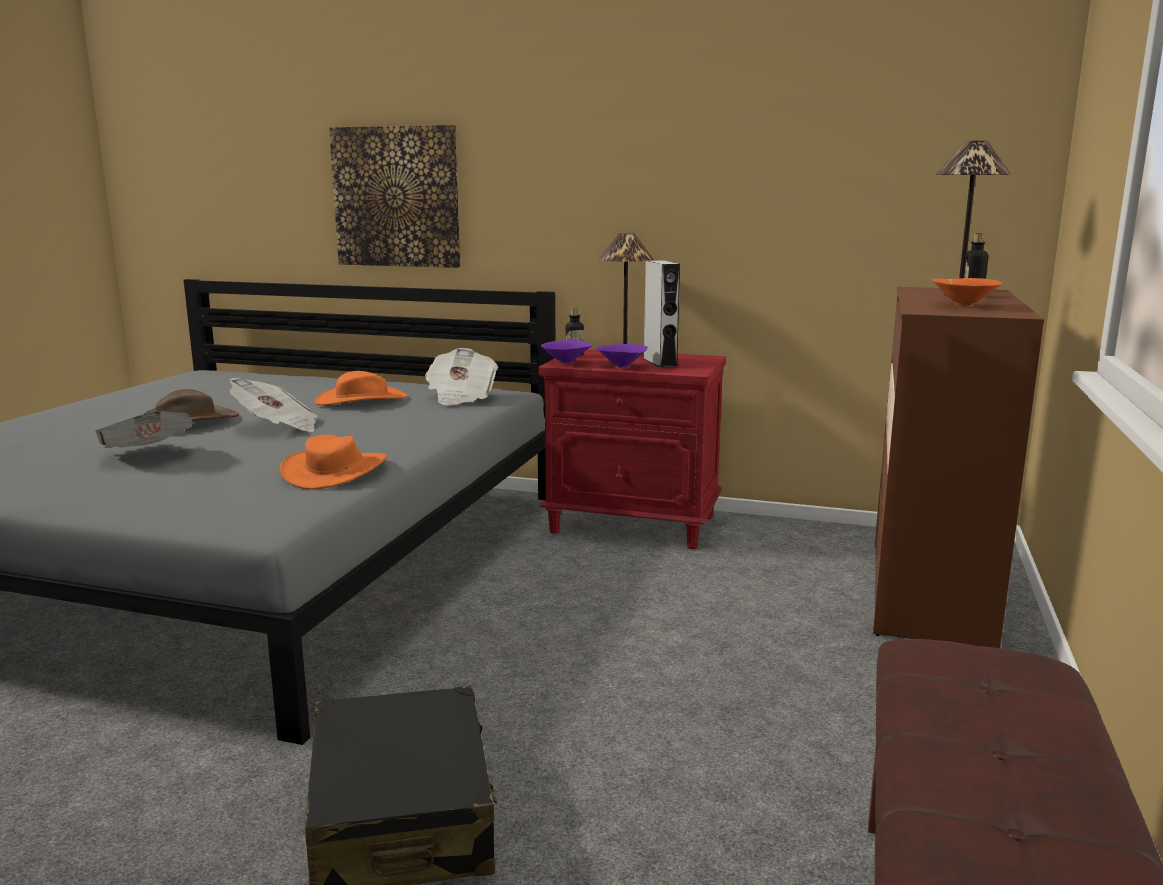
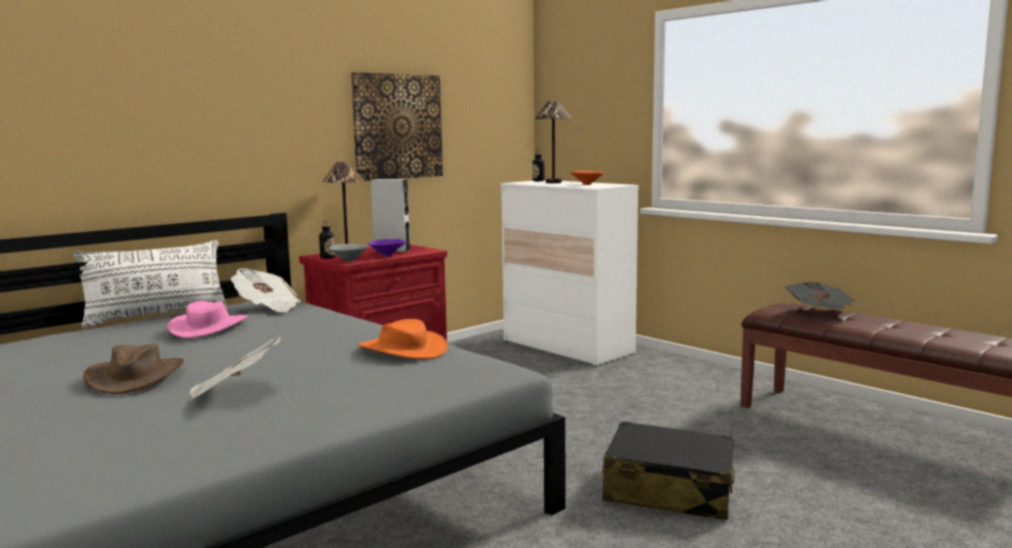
camera: 60 degrees left, 5 degrees down
newspaper [229,378,318,432] -> newspaper moved to [785,282,854,309]
orange hat [314,371,408,405] -> pink hat [168,301,248,338]
picture [329,125,461,268] -> picture moved to [351,72,443,181]
purple bowl [541,340,592,364] -> grey bowl [329,244,368,262]
brown dresser [873,287,1044,648] -> white dresser [501,180,639,366]
none -> white pillow [74,240,229,328]

